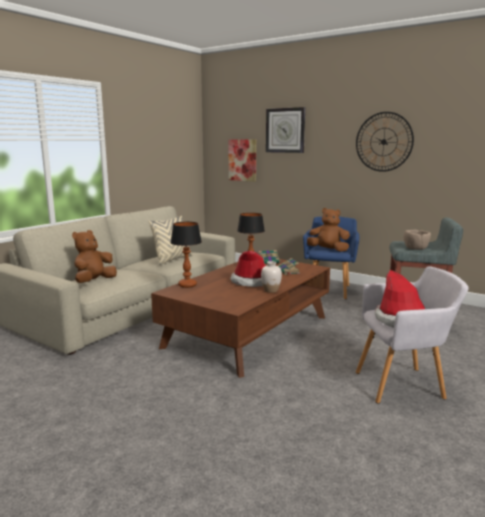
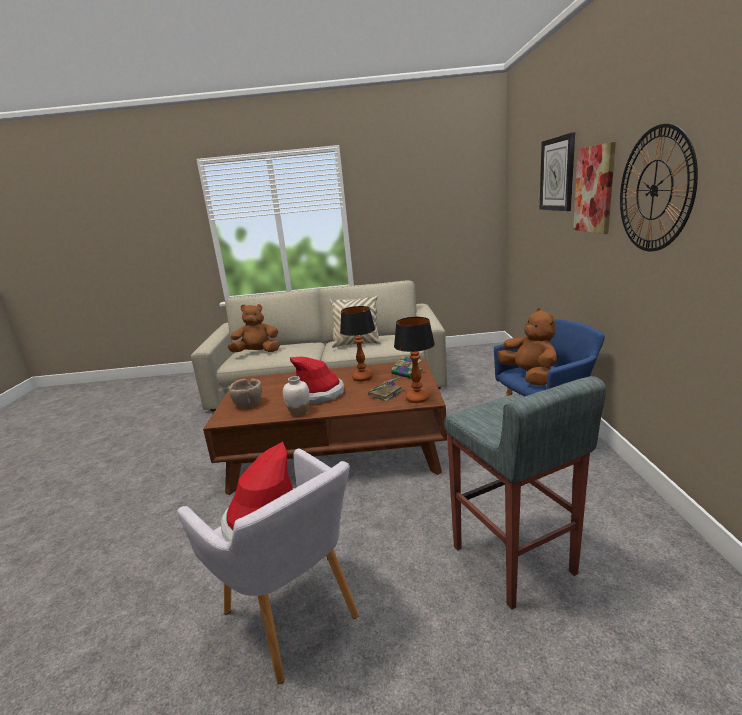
camera: 55 degrees right, 5 degrees up
table lamp [170,222,202,288] -> table lamp moved to [394,317,435,403]
picture [228,140,256,182] -> picture moved to [573,142,616,234]
brown bowl [404,230,431,250] -> brown bowl moved to [229,379,262,408]

